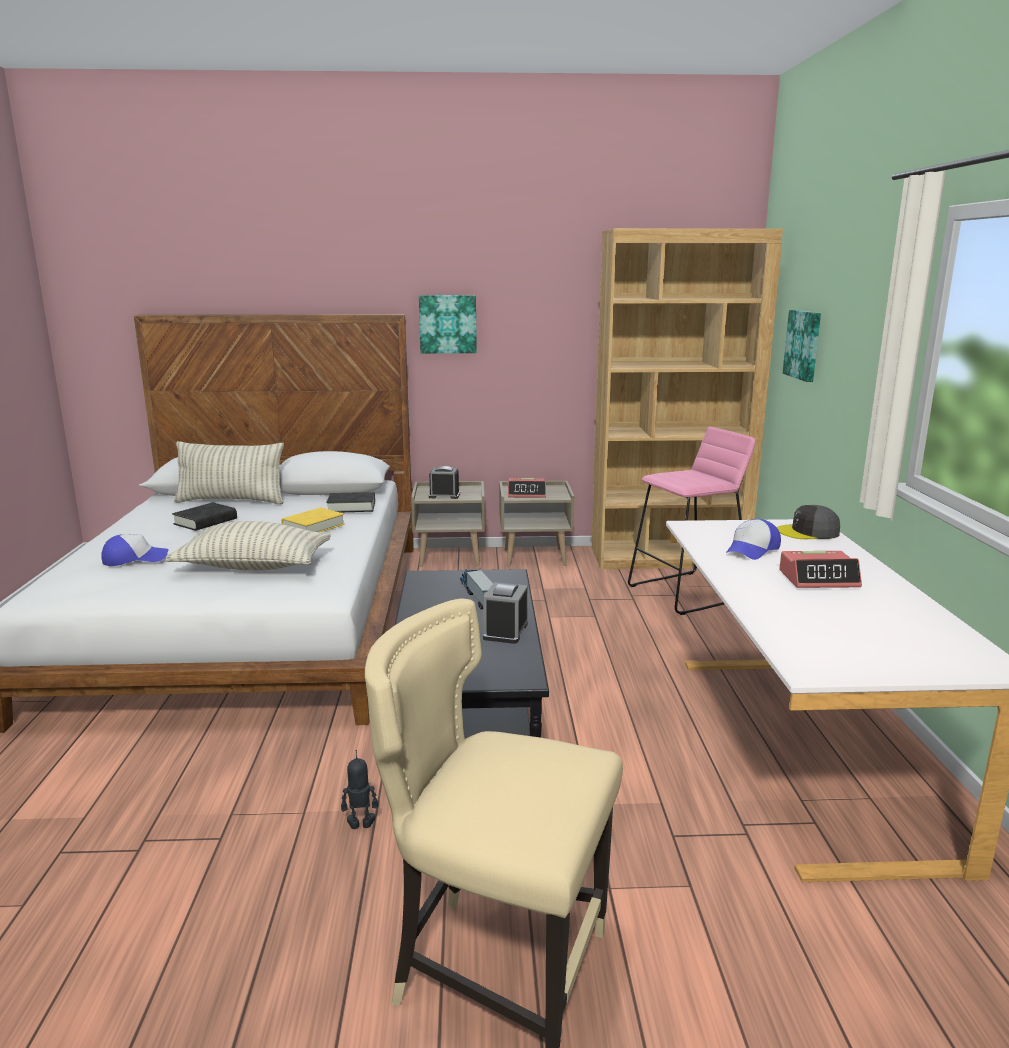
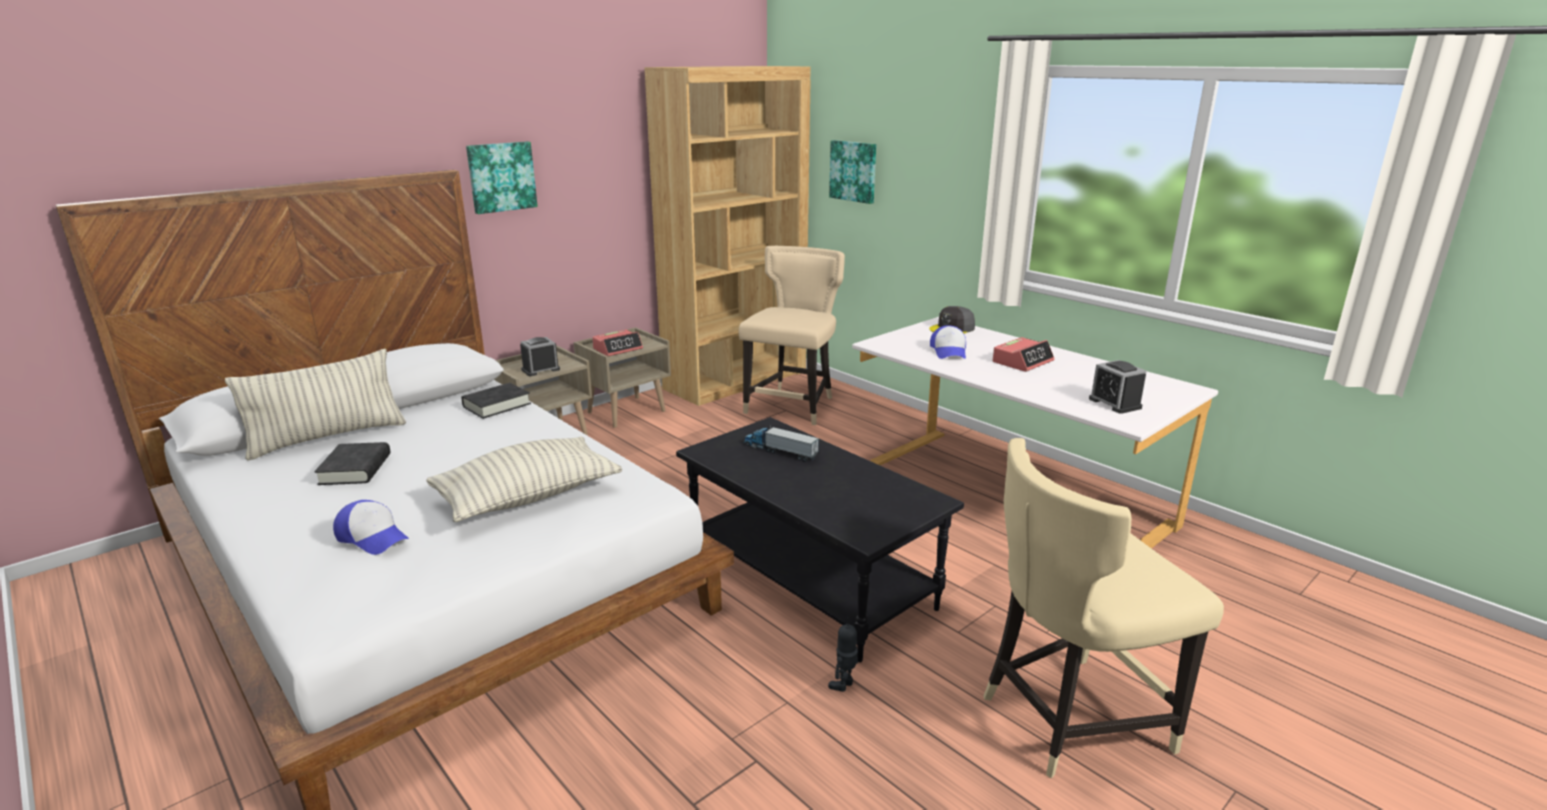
camera: 40 degrees left, 5 degrees up
cap [101,534,169,566] -> cap turned 90 degrees clockwise [333,500,409,555]
yellow book [281,507,345,533] -> none
alarm clock [483,582,528,644] -> alarm clock moved to [1089,360,1147,414]
pink stool [628,427,755,615] -> beige chair [739,246,845,425]

